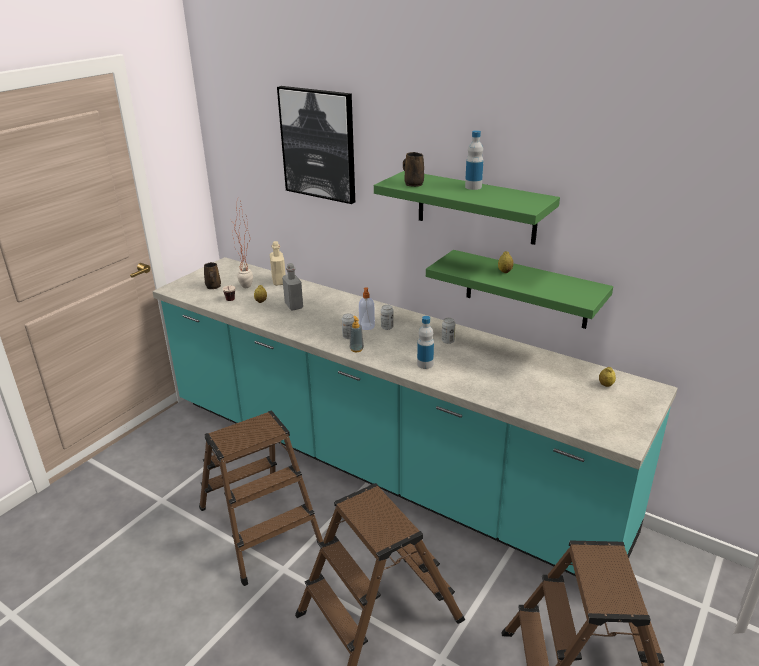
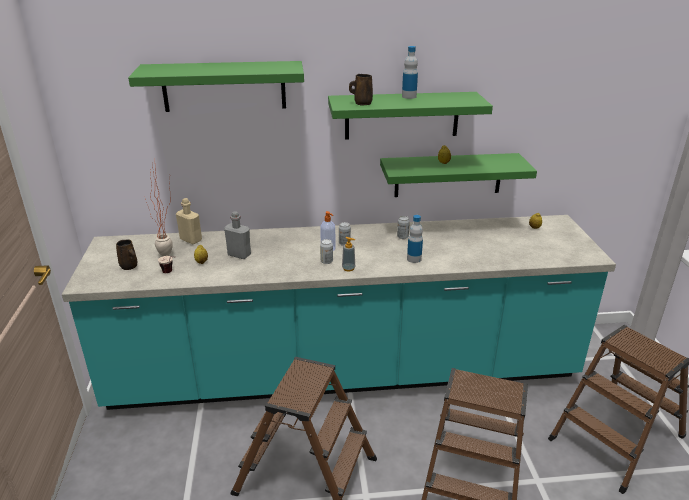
camera: 40 degrees left, 0 degrees up
picture [277,86,355,204] -> green shelf [128,61,304,112]

